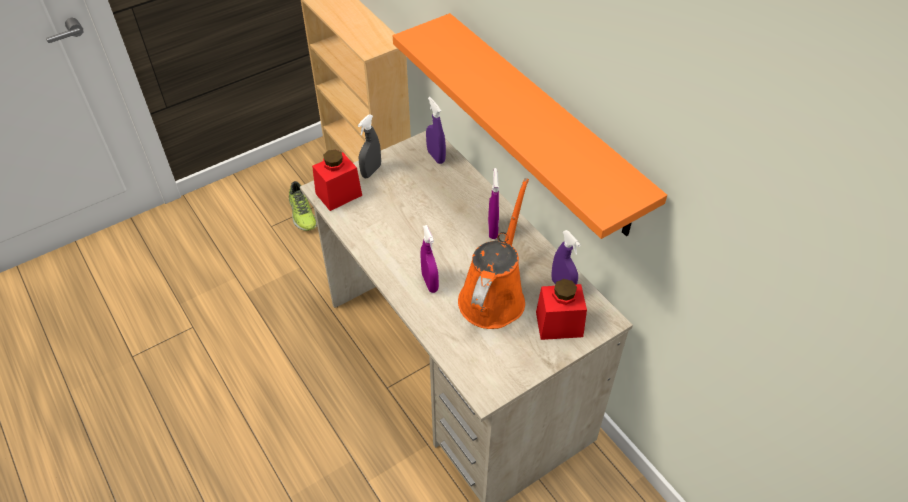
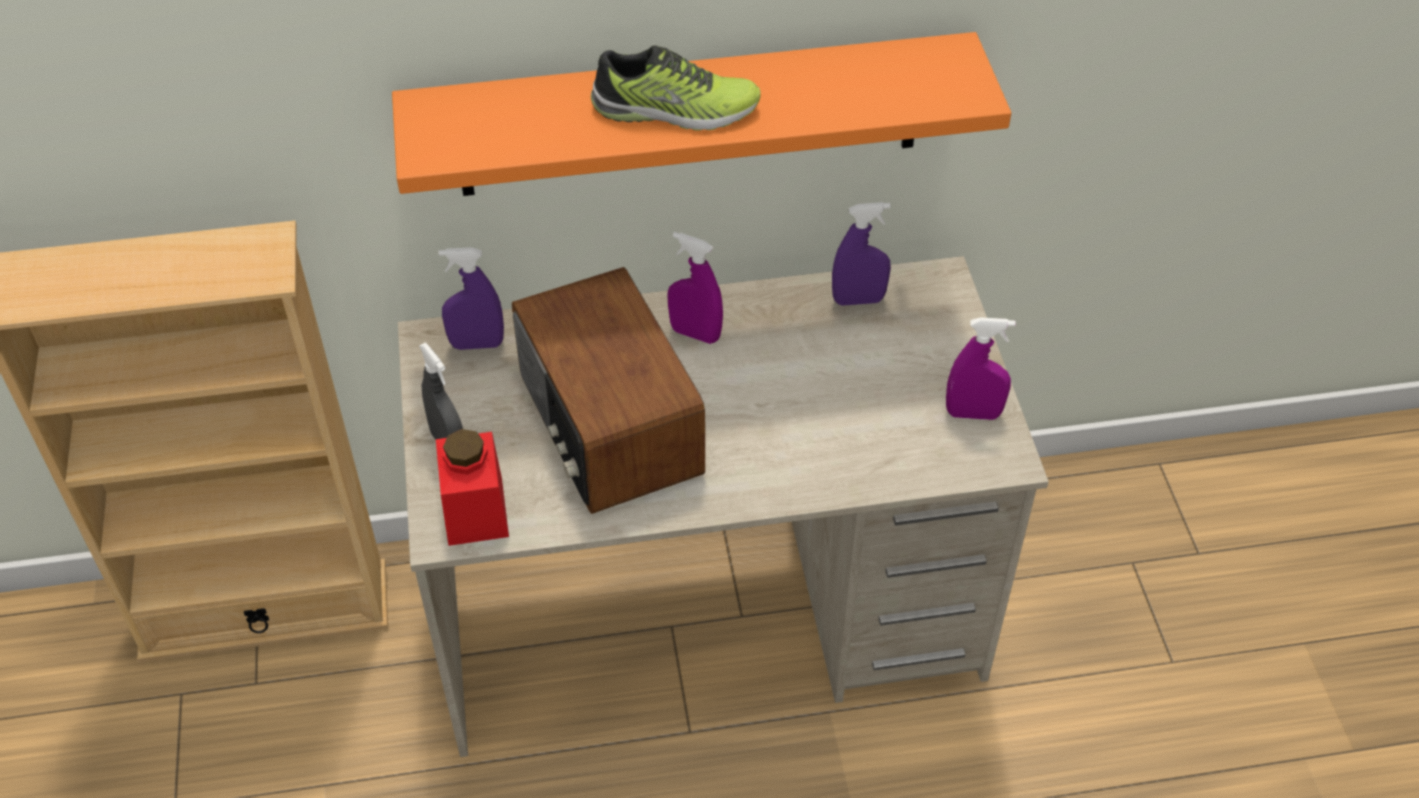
camera: 65 degrees left, 0 degrees up
shoe [289,181,317,231] -> shoe moved to [591,45,761,130]
purple spray bottle [421,225,439,293] -> purple spray bottle moved to [946,317,1016,420]
orange watering can [458,178,529,329] -> none
red jar [536,279,587,340] -> none
none -> radio [512,267,705,514]

